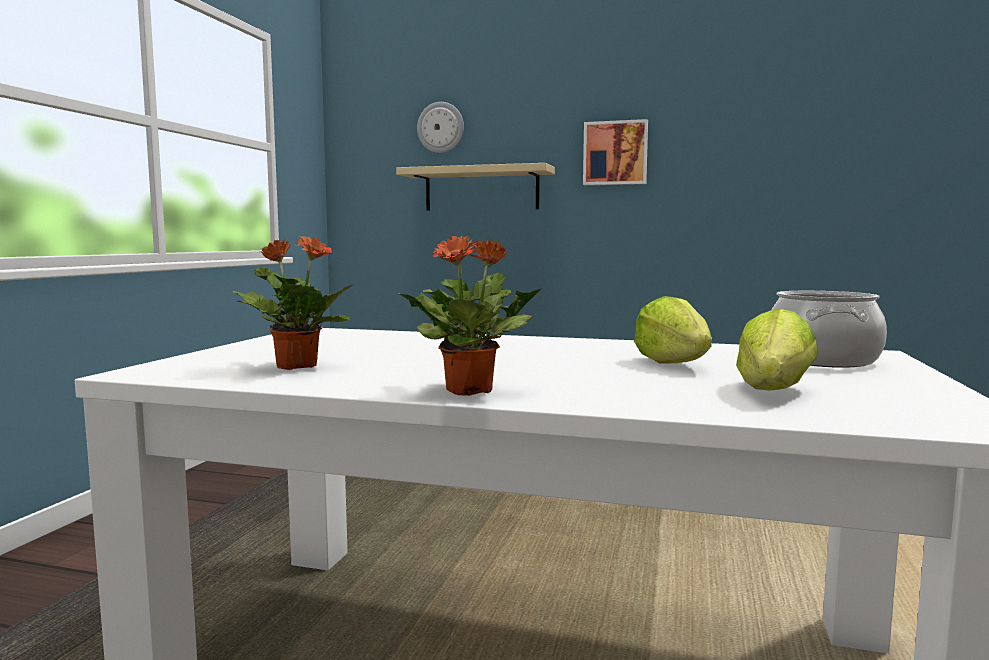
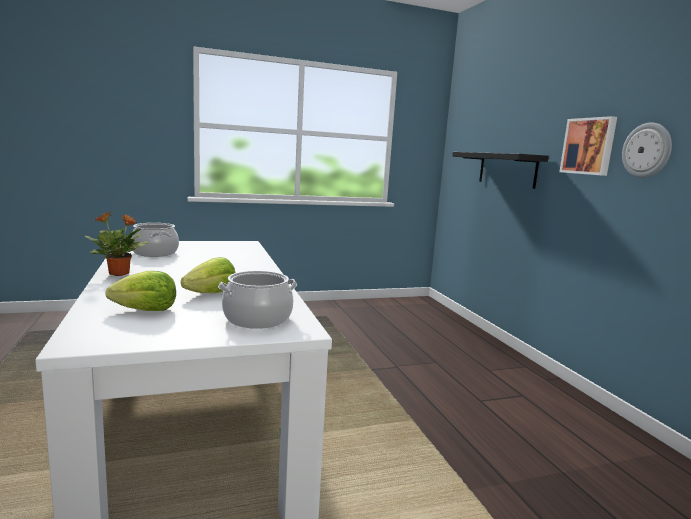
camera: 55 degrees right, 5 degrees up
potted plant [232,236,354,370] -> cooking pot [131,223,179,257]
beige shelf [396,163,555,211] -> black shelf [452,152,549,189]
wall clock [417,102,464,153] -> wall clock moved to [622,122,672,178]

